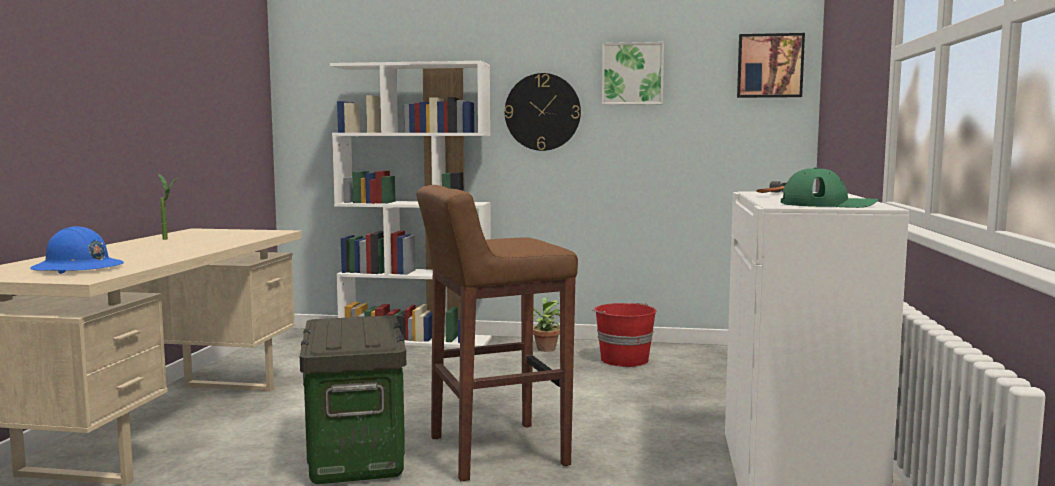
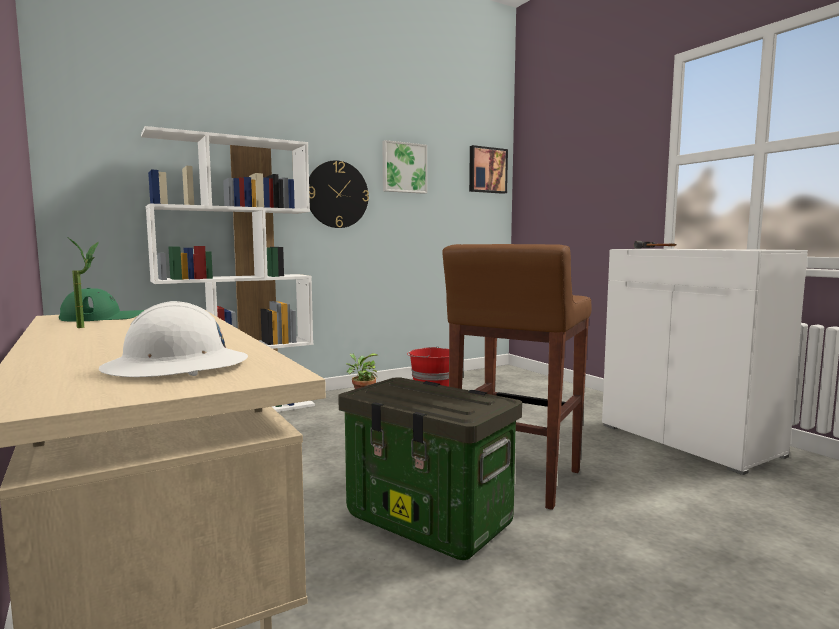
camera: 40 degrees left, 0 degrees up
blue hard hat [30,226,124,274] -> white hard hat [99,301,248,377]
green cap [781,167,878,208] -> green cap moved to [59,288,145,322]

